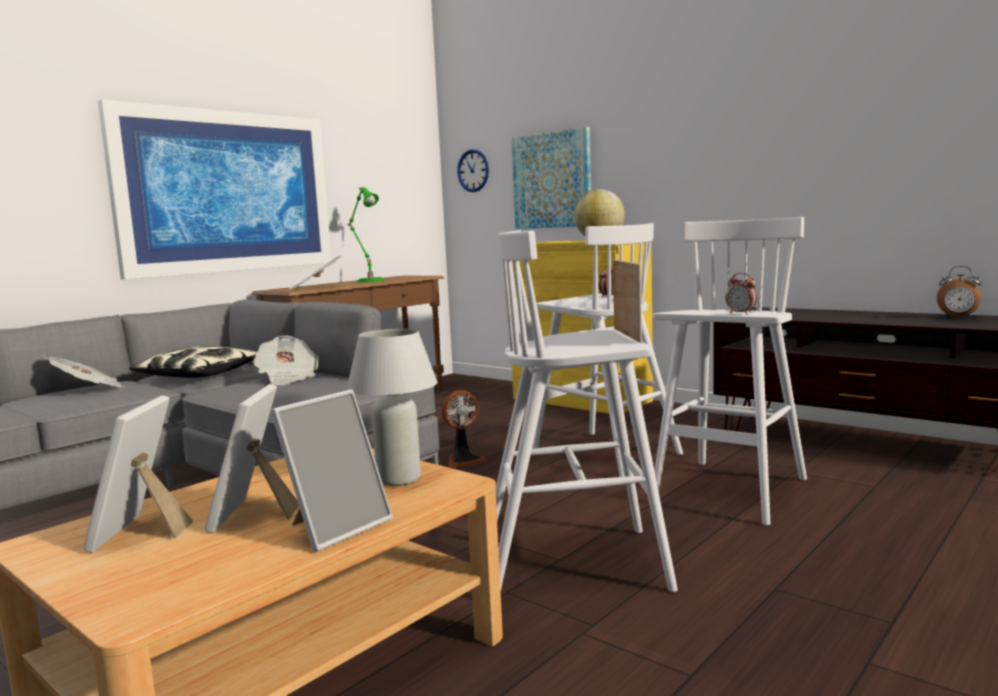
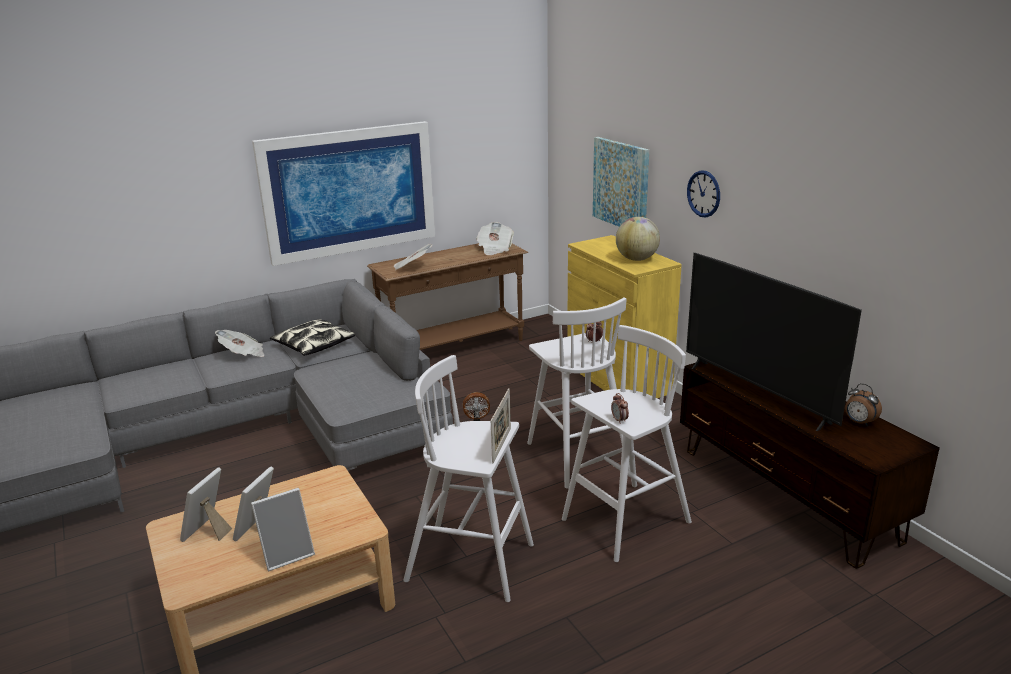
camera: 20 degrees right, 15 degrees up
newspaper [253,336,319,385] -> newspaper moved to [476,222,514,255]
green table lamp [347,187,385,282] -> none
white table lamp [347,329,437,486] -> none
wall clock [457,149,489,192] -> wall clock moved to [687,171,720,217]
none -> television [686,253,862,431]

